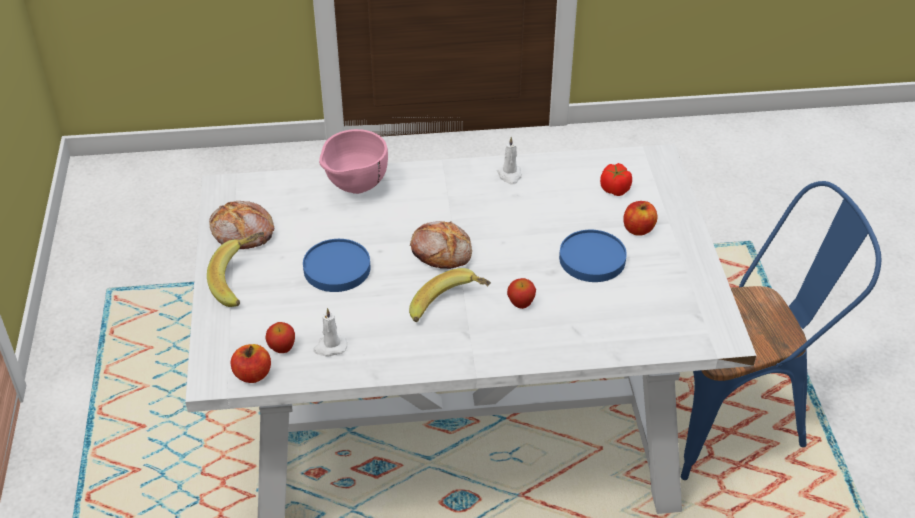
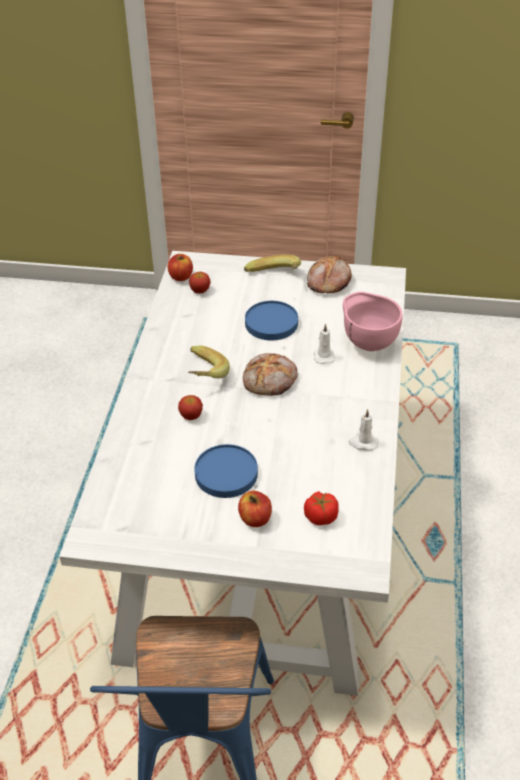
camera: 105 degrees right, 0 degrees up
white candle [313,308,347,356] -> white candle moved to [314,324,336,364]

